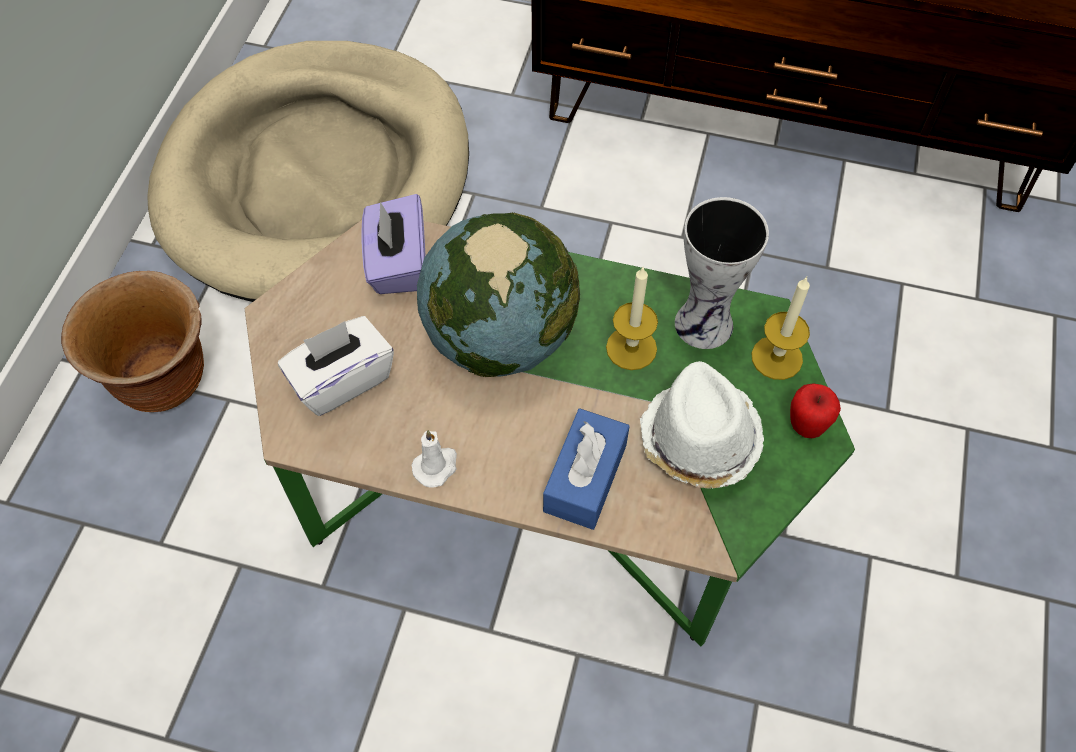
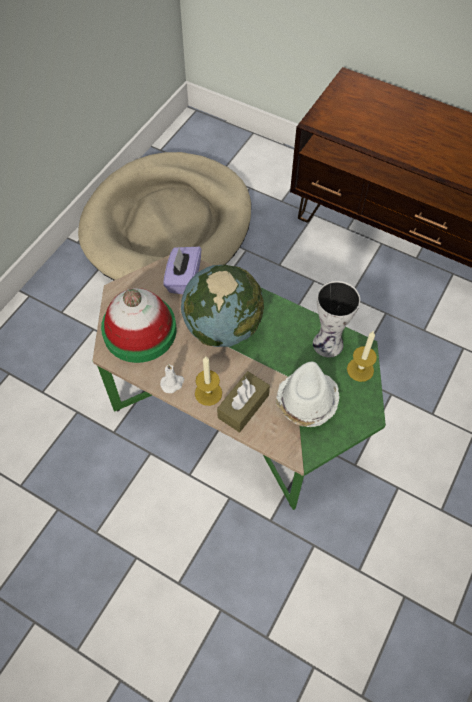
camera: 15 degrees right, 0 degrees up
brown planter [61,271,204,412] -> none
white tissue box [278,316,394,416] -> hat [101,288,176,363]
blue tissue box [543,409,629,530] -> brown tissue box [217,371,270,433]
candle [606,267,658,370] -> candle moved to [195,356,222,406]
apple [790,383,841,438] -> none

